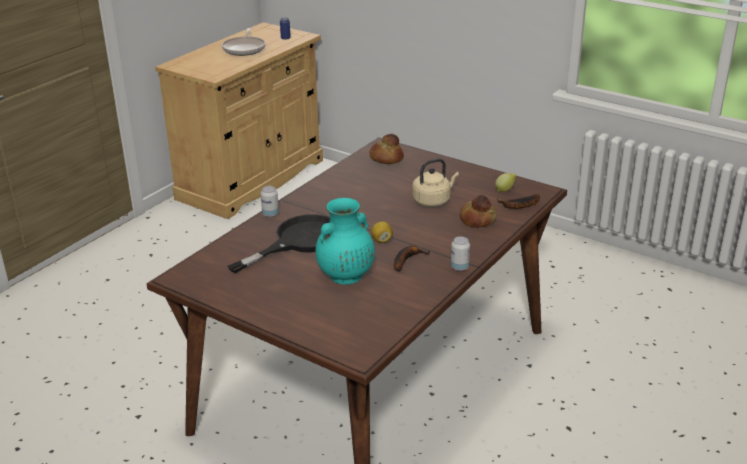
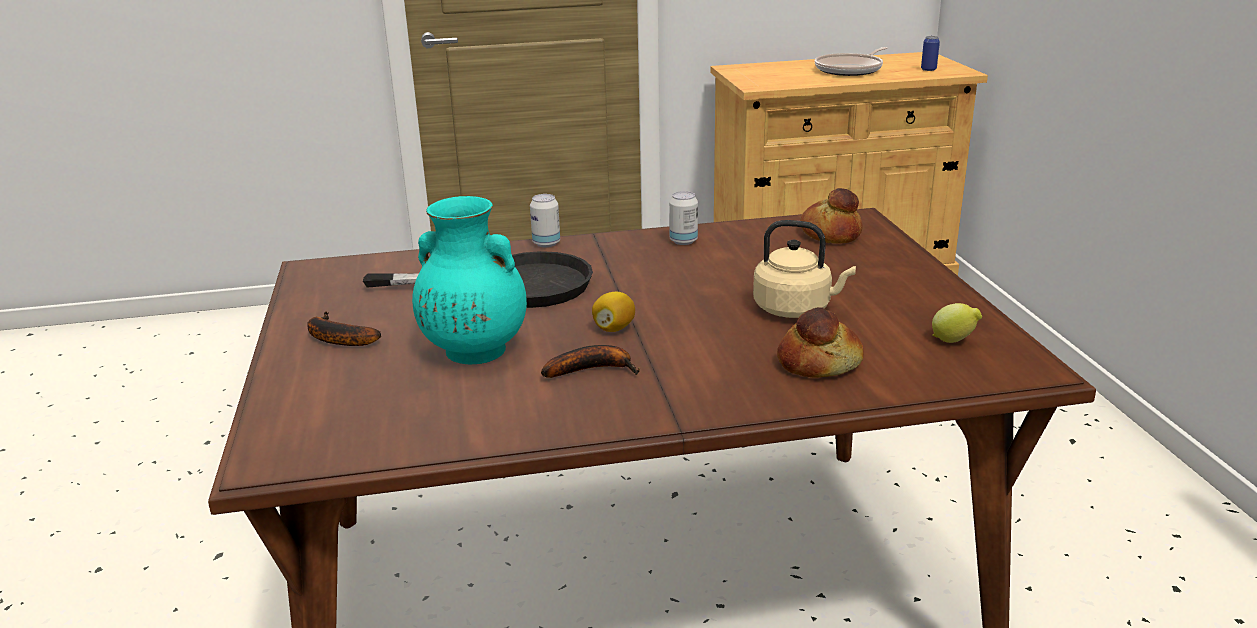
camera: 45 degrees right, 5 degrees down
can [451,236,470,271] -> can moved to [669,191,698,245]
banana [497,194,540,209] -> banana moved to [307,311,381,346]

